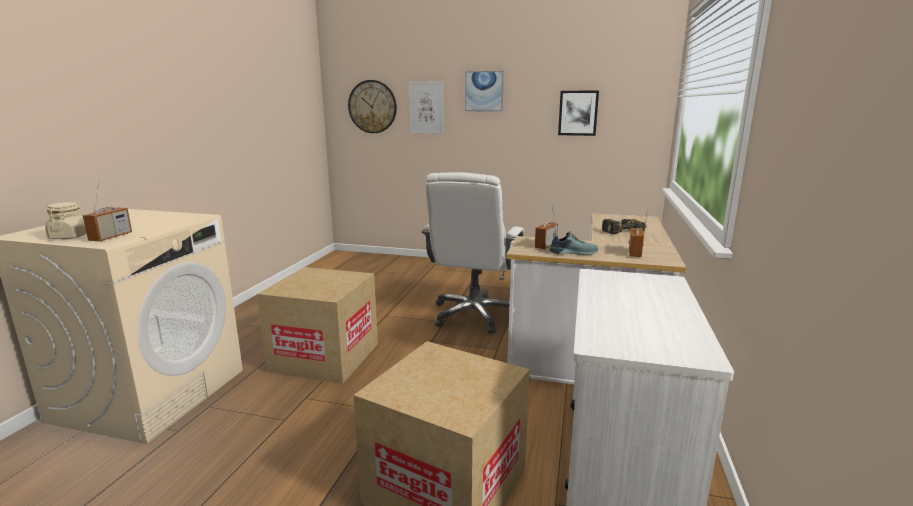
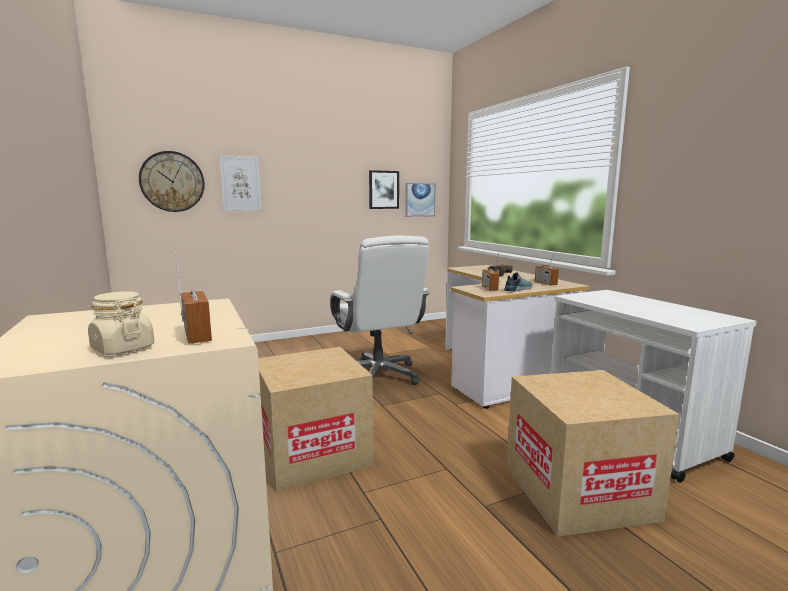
camera: 40 degrees left, 5 degrees down
picture [465,71,504,111] -> picture moved to [405,183,436,217]

